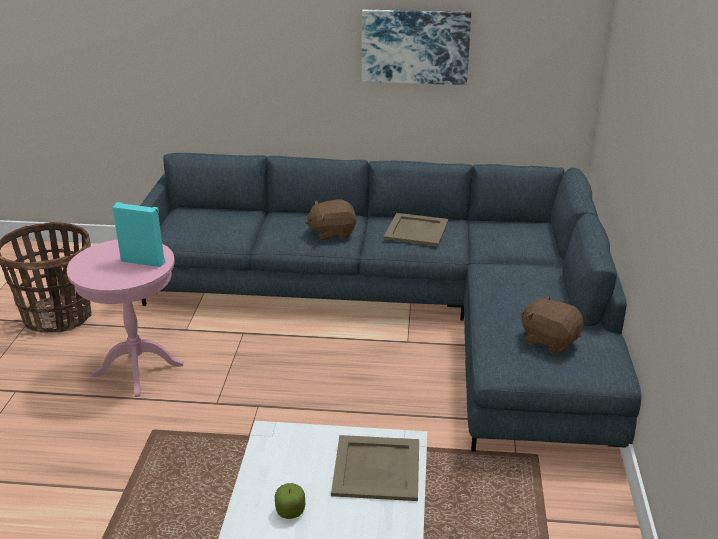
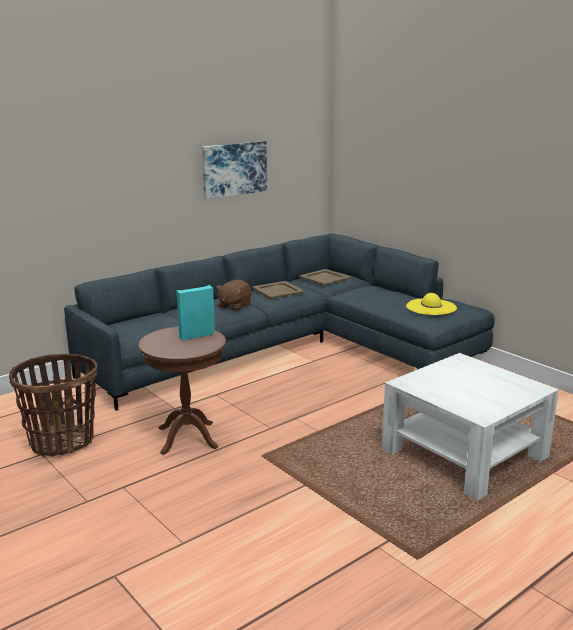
camera: 45 degrees left, 10 degrees down
pink side table [67,239,183,397] -> brown side table [139,327,226,455]
apple [275,483,305,519] -> none
beige tray [331,435,419,501] -> beige tray moved to [299,269,351,286]
brown plush toy [521,295,584,354] -> yellow hat [406,293,457,315]

